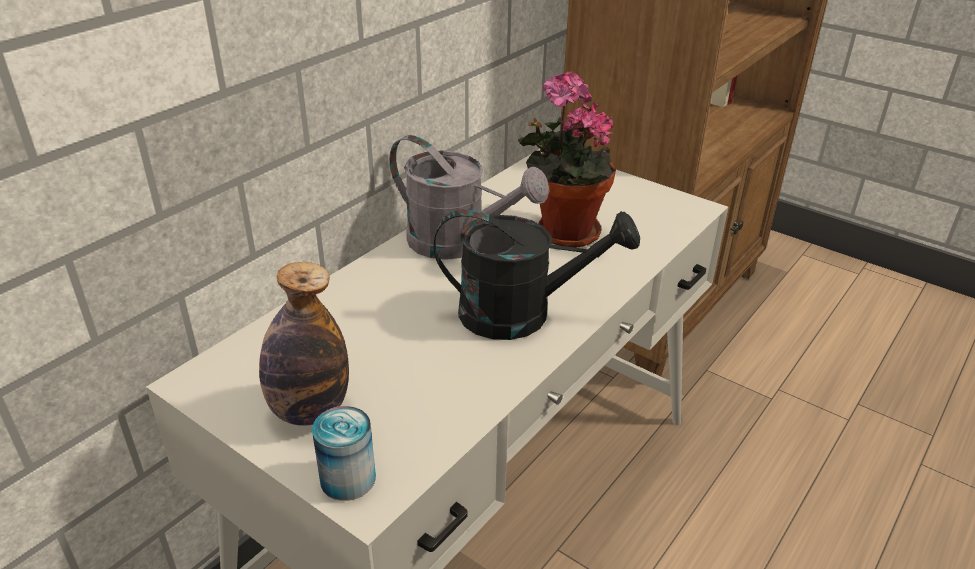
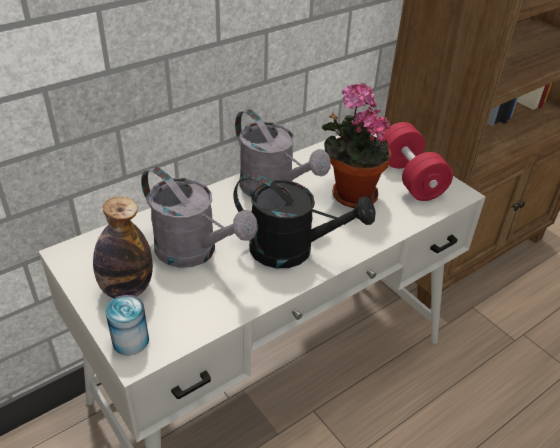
camera: 15 degrees right, 5 degrees up
none -> grey watering can [141,167,258,268]
none -> red dumbbell [382,122,453,201]

